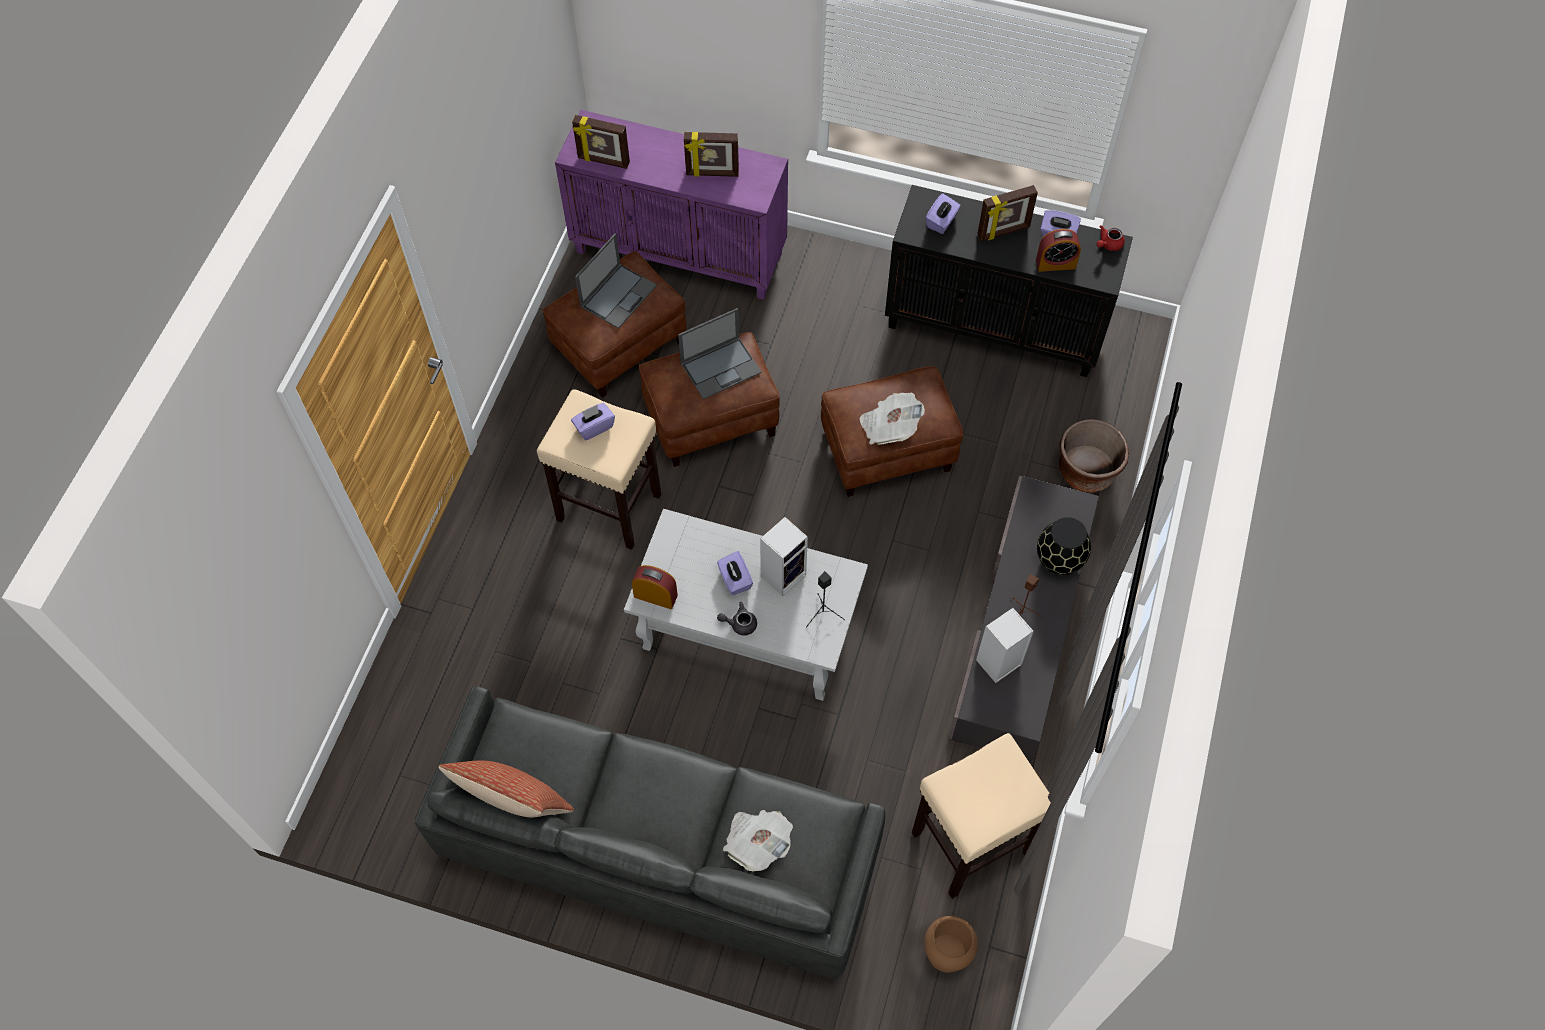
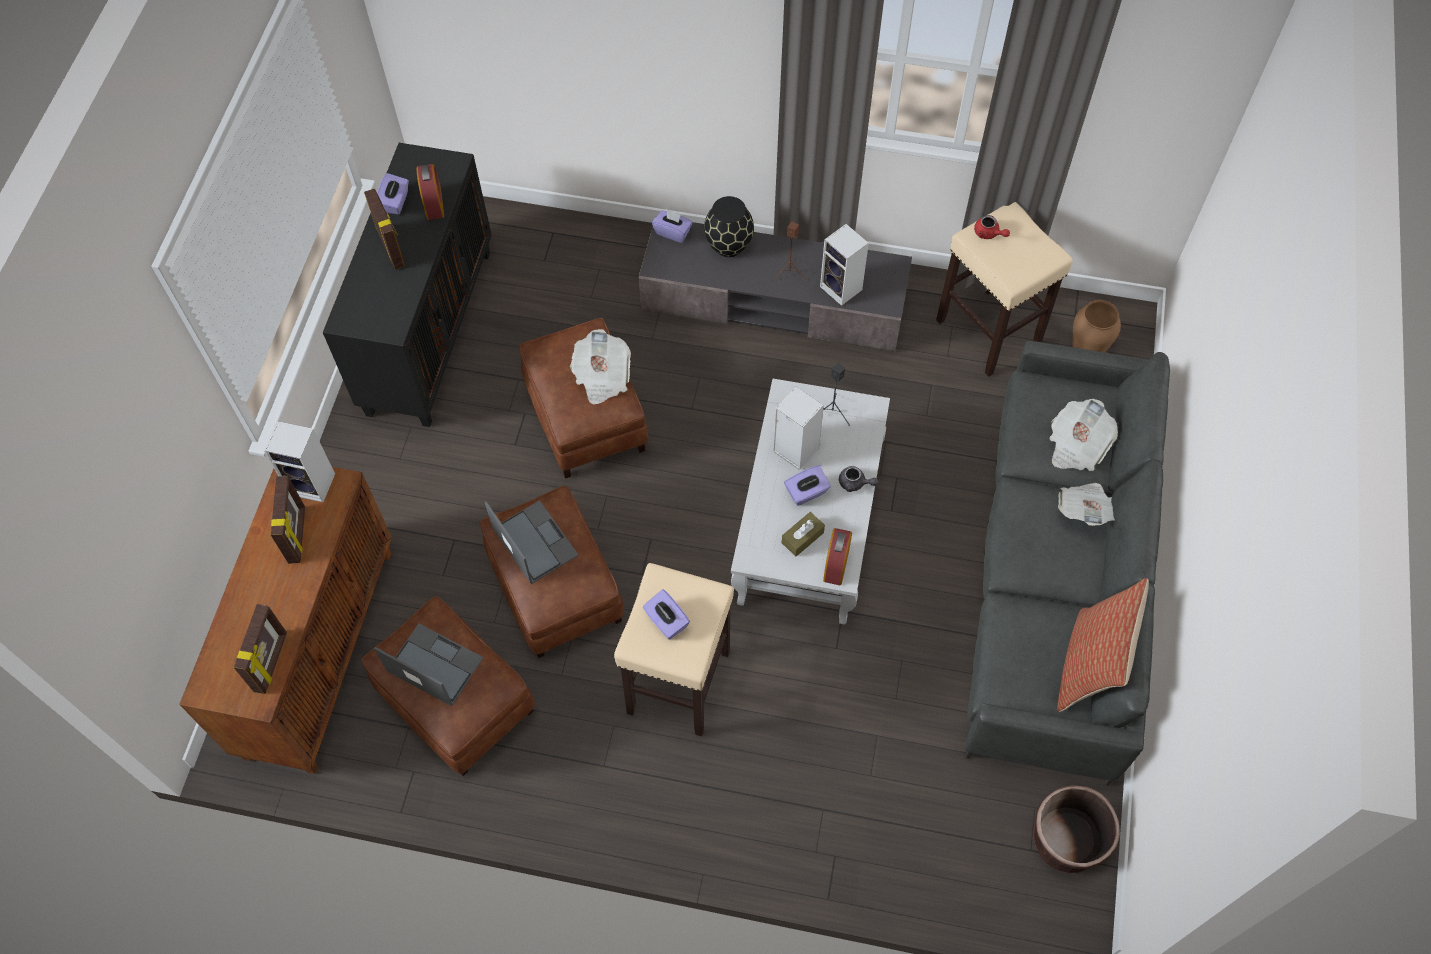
camera: 95 degrees left, 0 degrees up
purple cabinet [555,110,788,300] -> brown cabinet [179,467,392,774]
grey teapot [717,602,757,636] -> grey teapot turned 60 degrees counterclockwise [839,466,879,492]
purple tissue box [925,194,961,234] -> purple tissue box moved to [652,209,693,243]
brown planter [1059,419,1129,493] -> brown planter moved to [1033,785,1120,873]
red teapot [1097,225,1125,251] -> red teapot moved to [974,215,1010,239]
none -> speaker [264,421,335,502]
none -> brown tissue box [782,512,825,556]
none -> newspaper [1058,483,1115,526]

